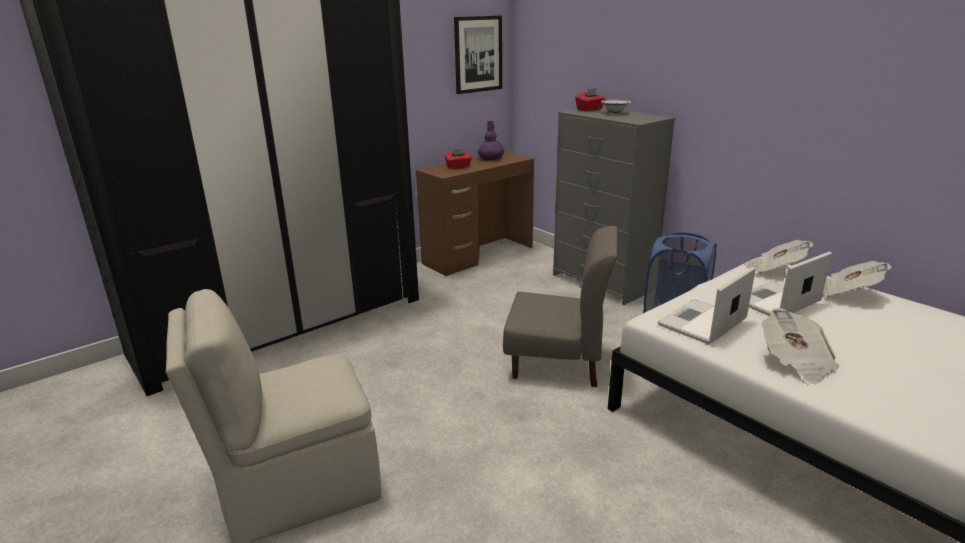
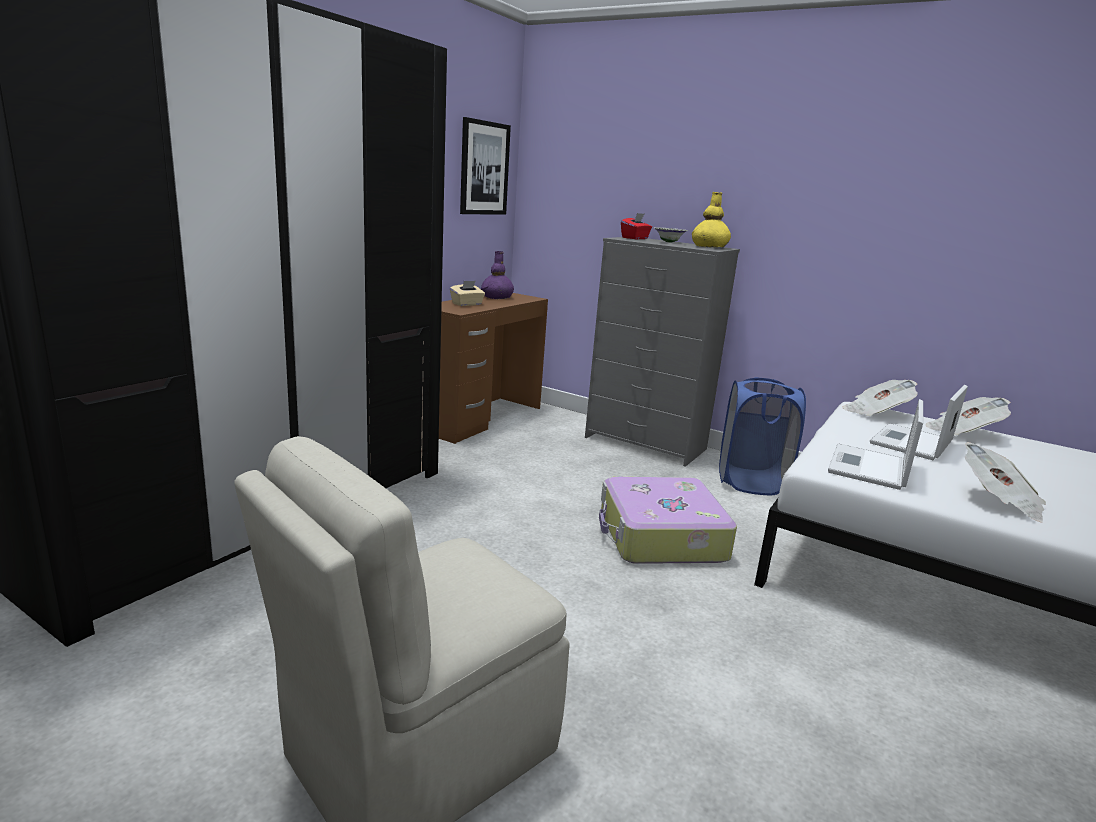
camera: 20 degrees left, 5 degrees down
red tissue box [444,148,472,169] -> beige tissue box [450,281,485,306]
grey chair [503,226,618,387] -> suitcase [599,477,737,564]
none -> yellow vase [692,192,731,248]

